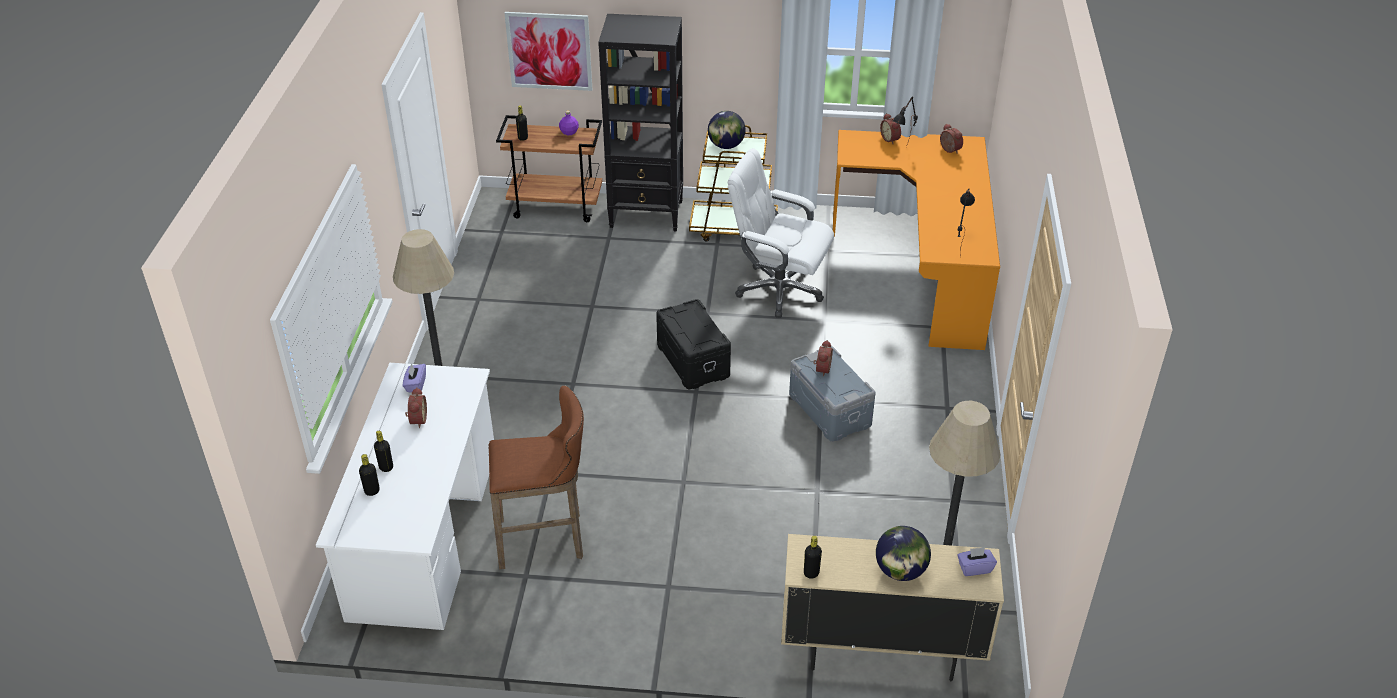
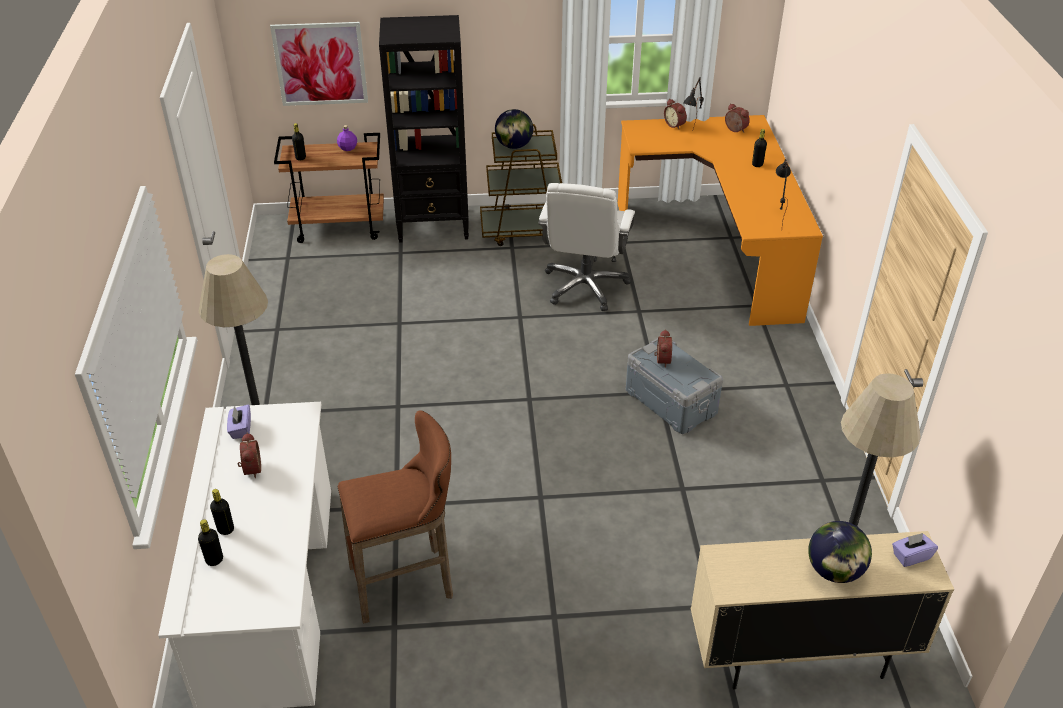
camera: 10 degrees left, 0 degrees up
black storage box [656,299,731,389] -> none
white office chair [728,148,834,318] -> white office chair turned 90 degrees counterclockwise [538,183,635,311]
black bottle [804,536,822,579] -> black bottle moved to [752,129,767,167]

